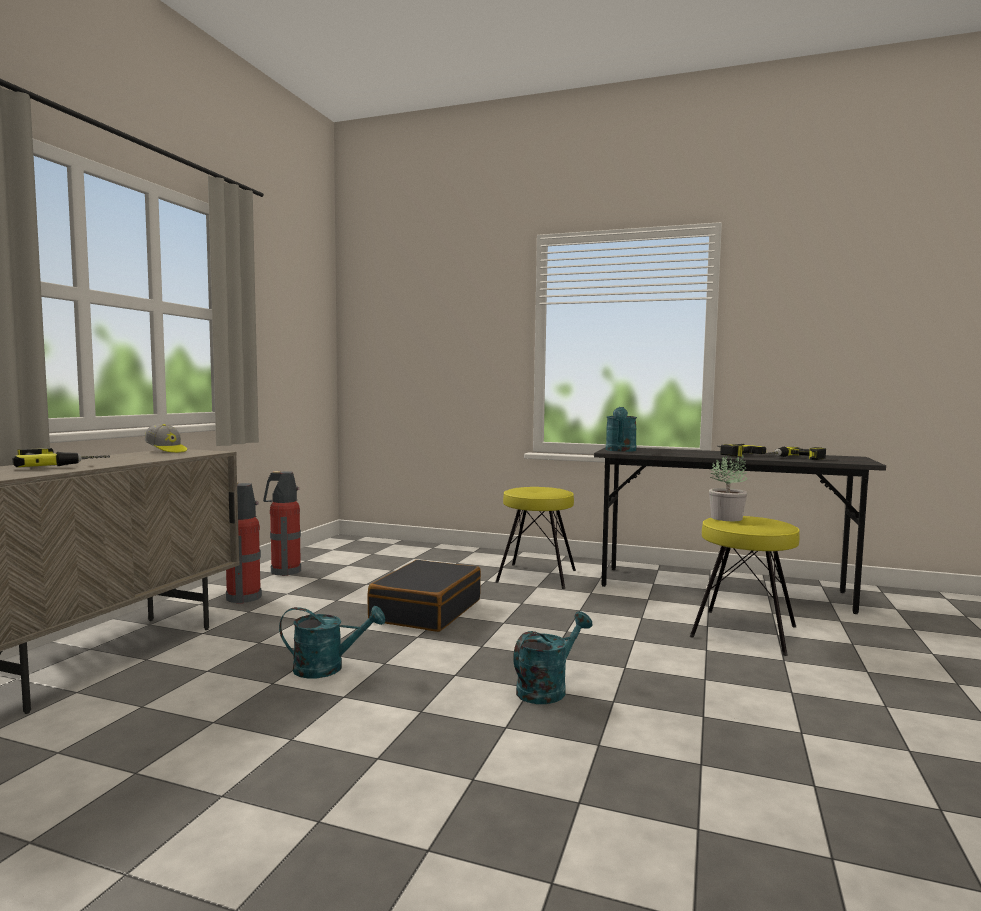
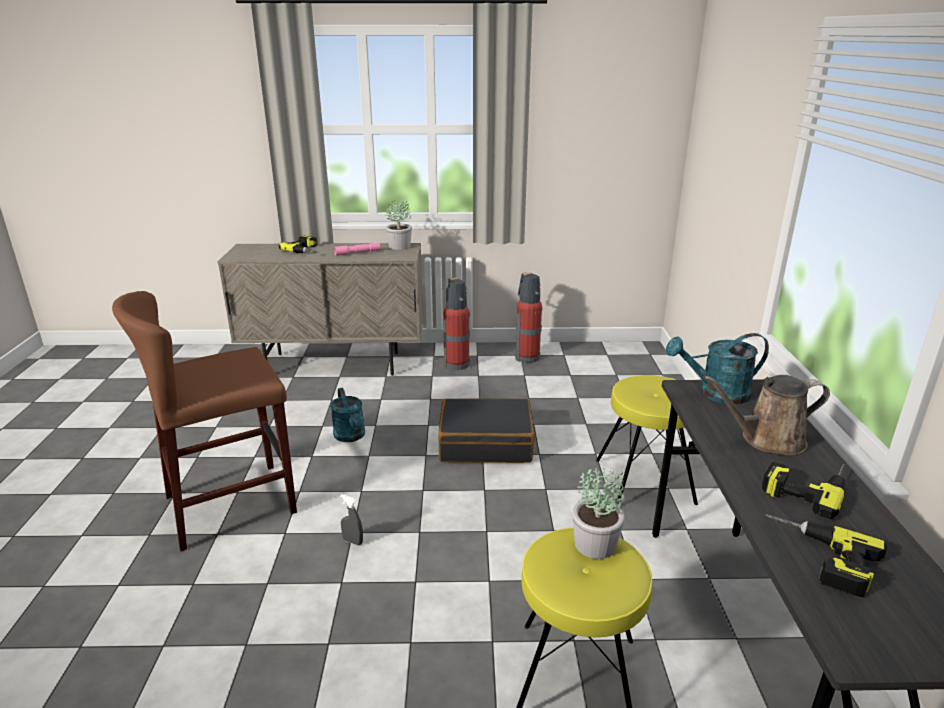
camera: 70 degrees right, 20 degrees up
cap [145,424,187,453] -> potted plant [386,200,412,250]
turquoise watering can [513,611,593,704] -> grey spray bottle [340,494,363,545]
none -> brown stool [112,291,297,551]
none -> pink flashlight [334,243,381,256]
none -> brown watering can [703,375,830,456]

